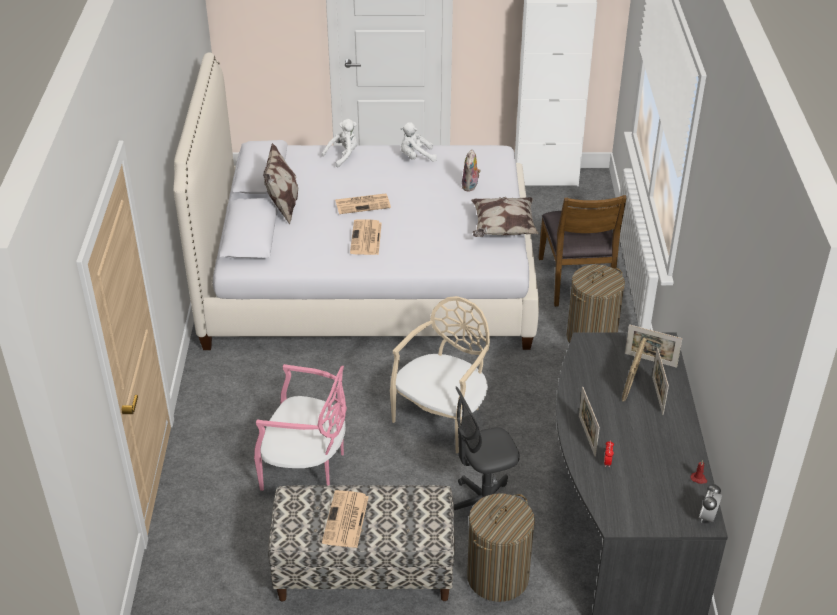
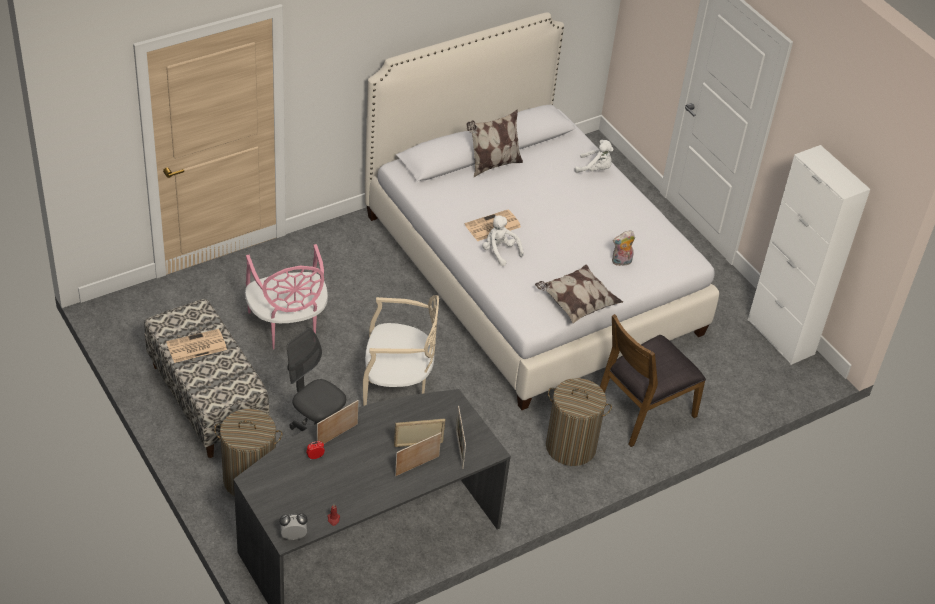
camera: 55 degrees right, 5 degrees up
newspaper [335,193,391,214] -> none
white plush toy [400,122,437,162] -> white plush toy moved to [482,215,524,266]

